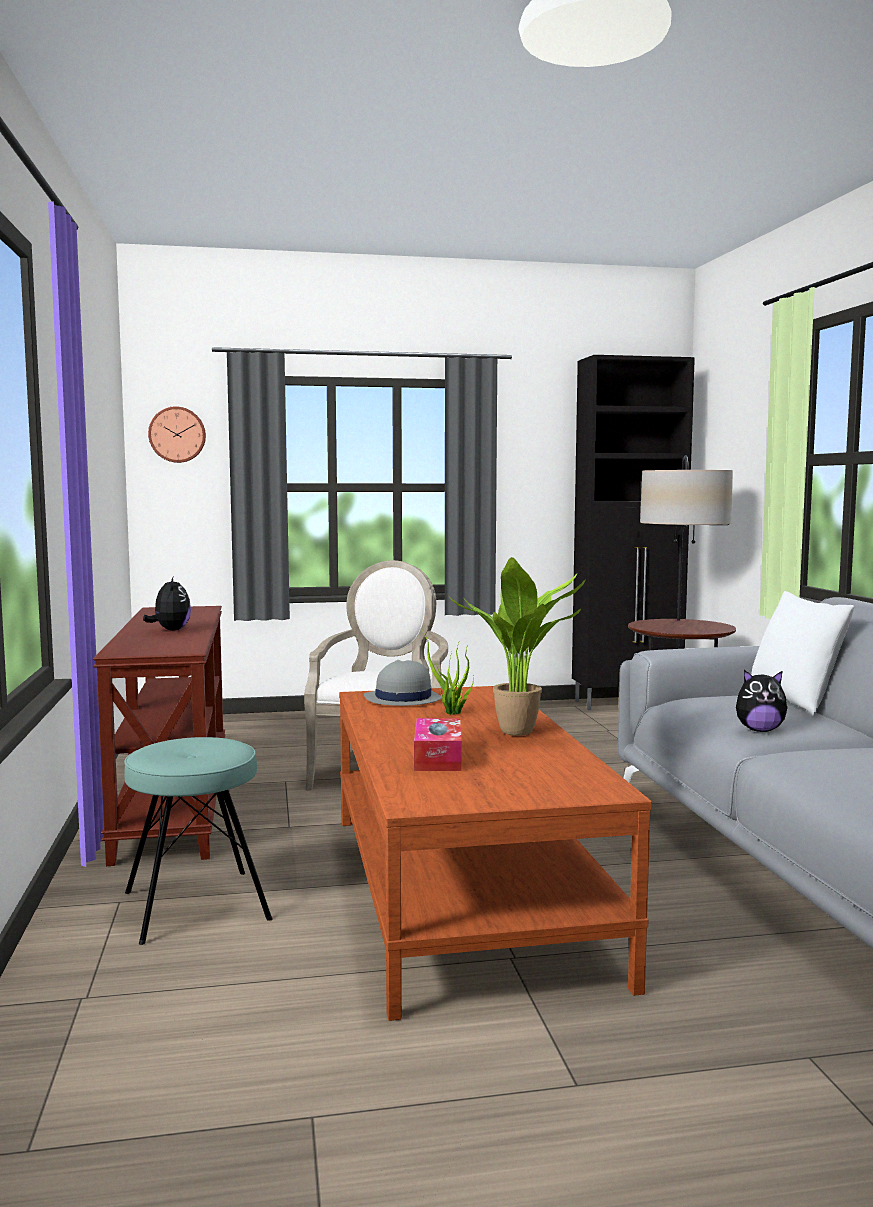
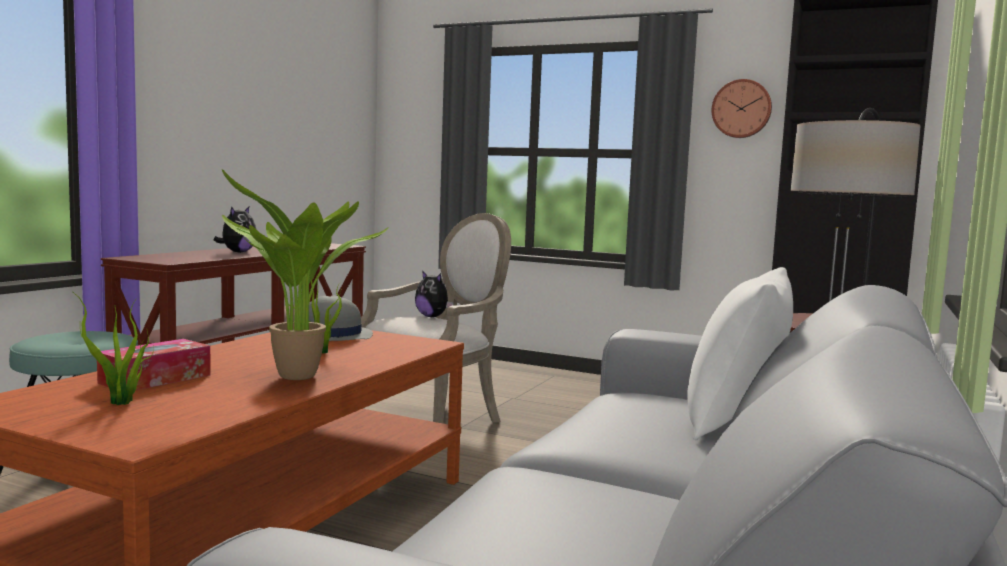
camera: 35 degrees right, 0 degrees up
wall clock [148,406,206,463] -> wall clock moved to [712,79,772,138]
plush toy [736,670,788,732] -> plush toy moved to [415,270,454,317]
none -> potted plant [72,291,154,405]

